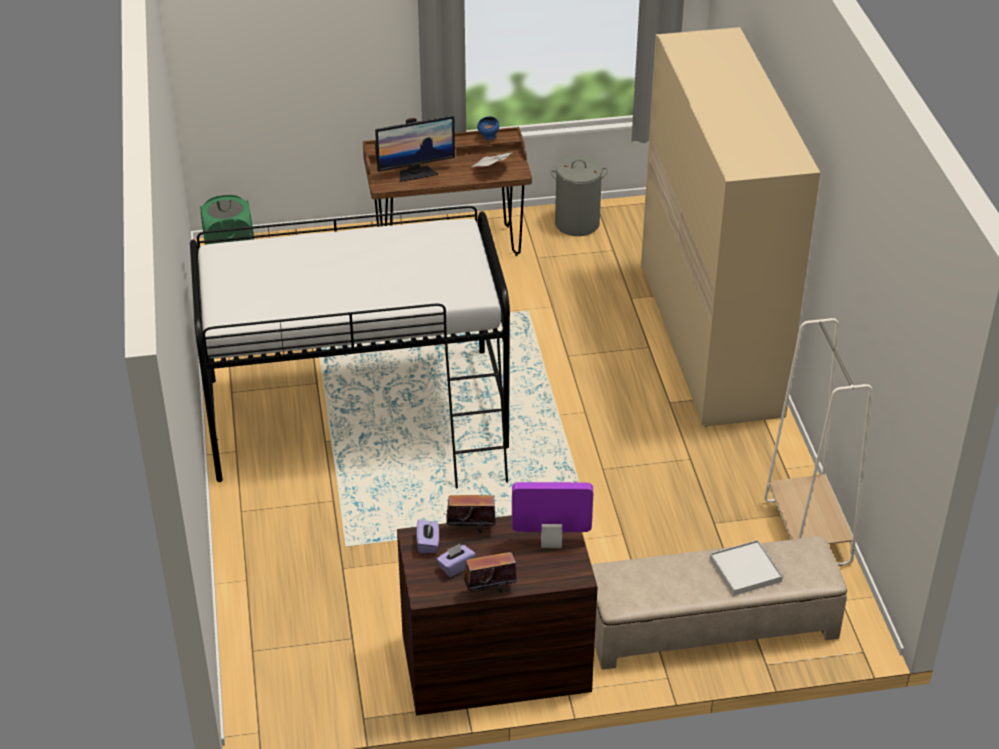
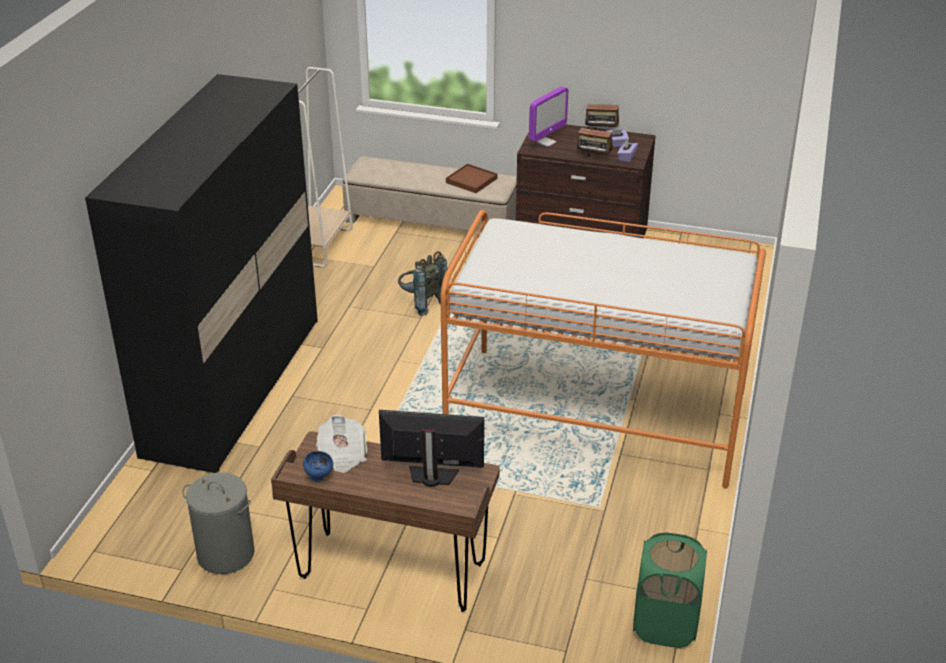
camera: 155 degrees left, 5 degrees down
black bed [190,206,510,488] -> orange bed [440,210,766,488]
monitor [512,482,593,548] -> monitor turned 75 degrees counterclockwise [529,86,568,147]
beige wardrobe [641,27,820,427] -> black wardrobe [85,74,318,473]
white tray [710,540,783,596] -> none
none -> grey backpack [398,251,447,316]
none -> brown tray [446,164,498,193]

